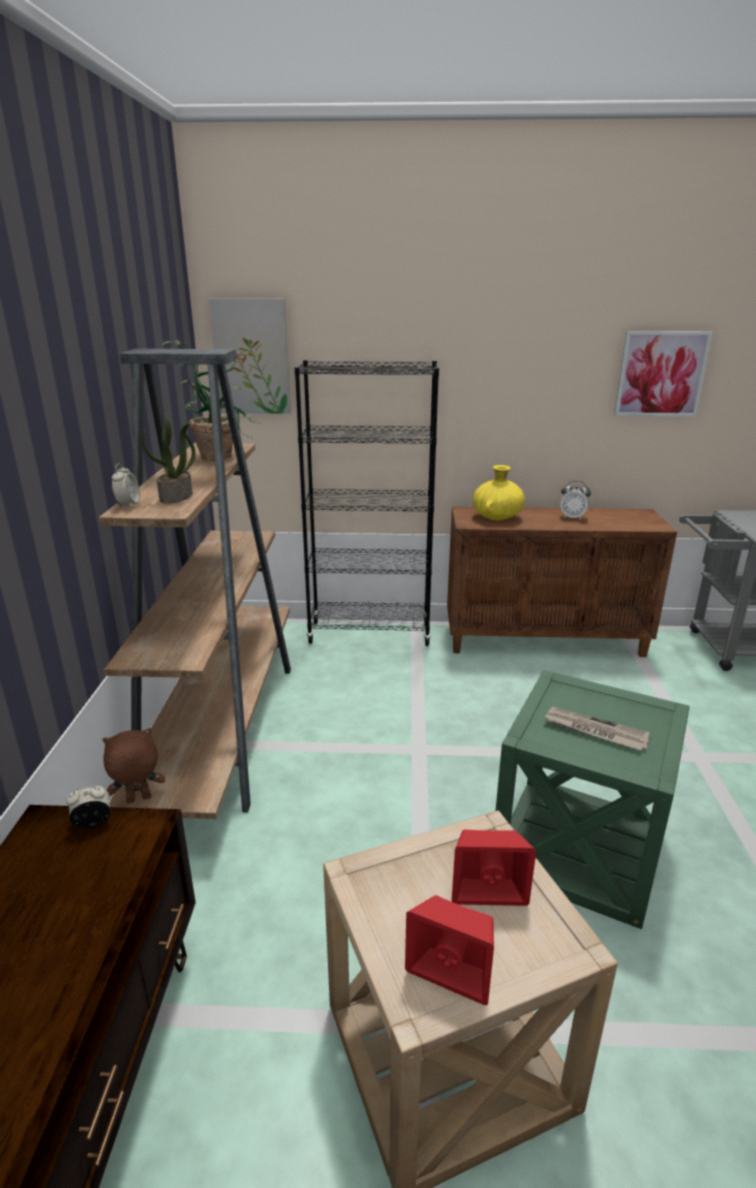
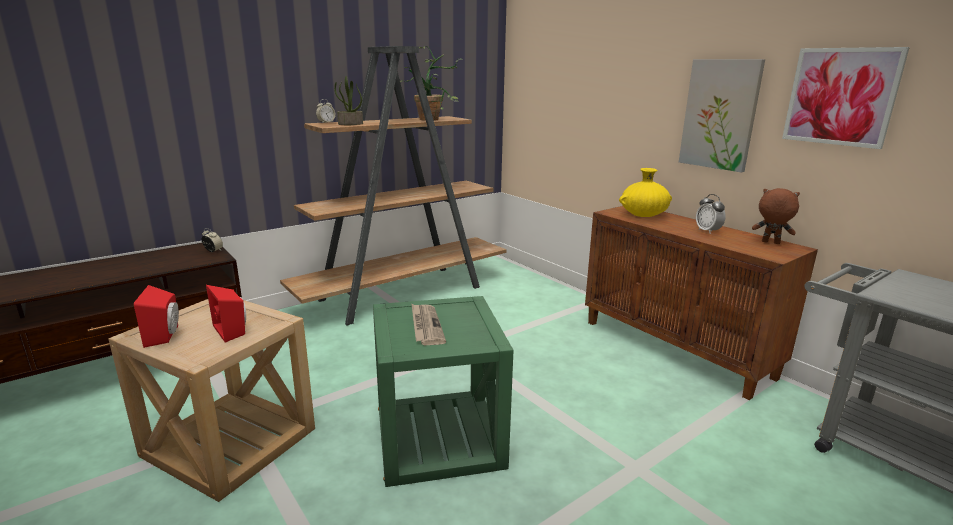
camera: 50 degrees right, 5 degrees down
brown plush toy [102,728,165,804] -> brown plush toy moved to [752,188,800,244]
picture [209,298,291,414] -> picture moved to [679,59,765,172]
black bookcase [294,360,439,646] -> none

